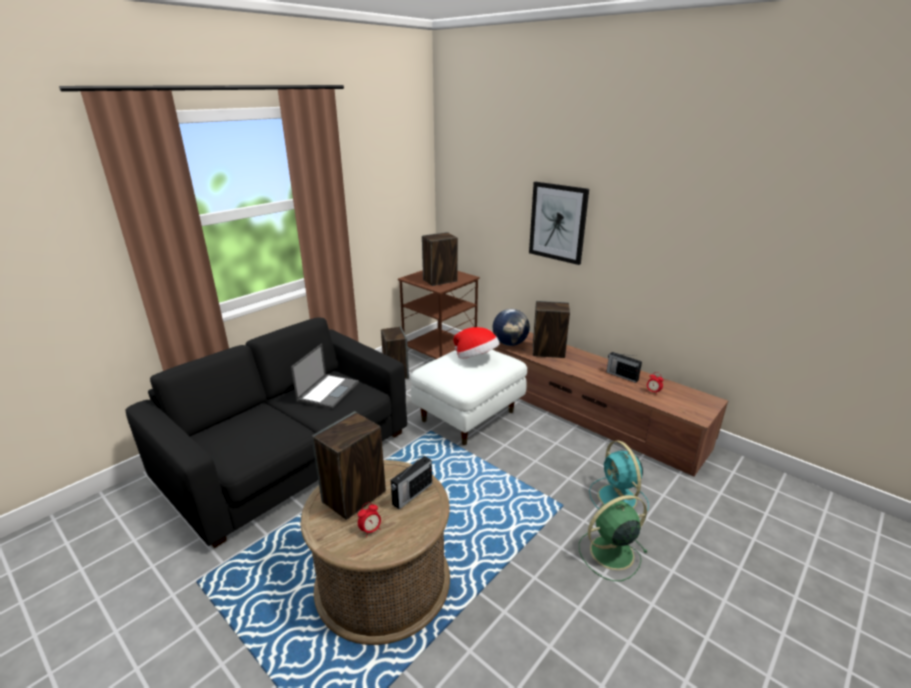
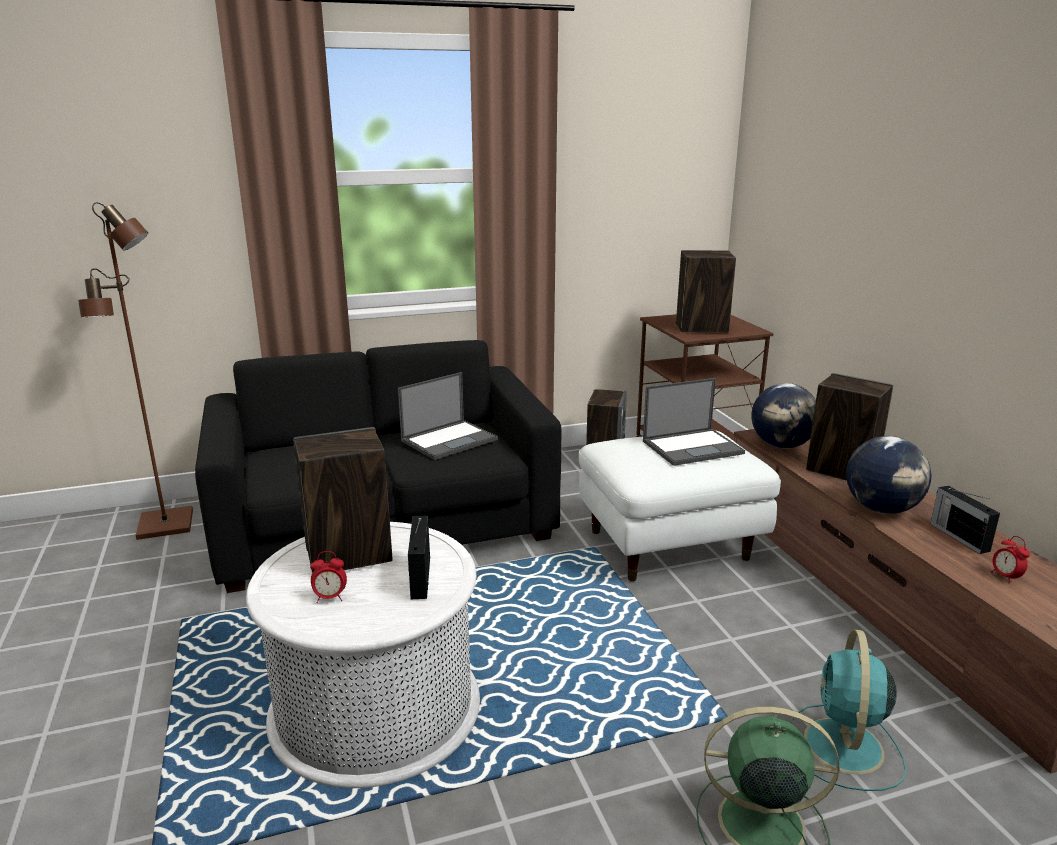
camera: 30 degrees right, 5 degrees down
brown coffee table [301,460,450,645] -> white coffee table [246,522,480,788]
radio [391,456,432,510] -> radio turned 105 degrees clockwise [408,516,430,599]
hat [453,327,500,359] -> laptop [643,378,745,466]
picture [529,182,589,265] -> none
none -> brown floor lamp [78,202,193,540]
none -> globe [846,436,931,514]

